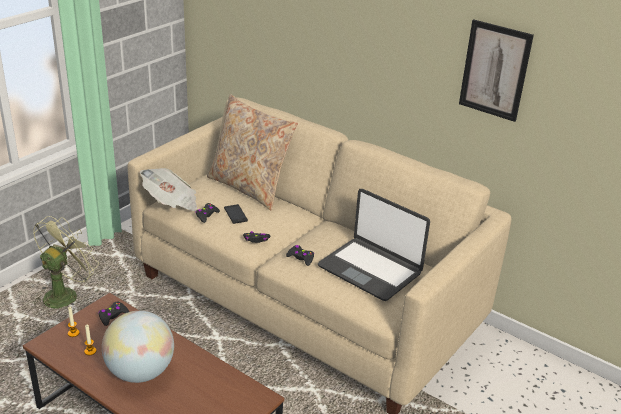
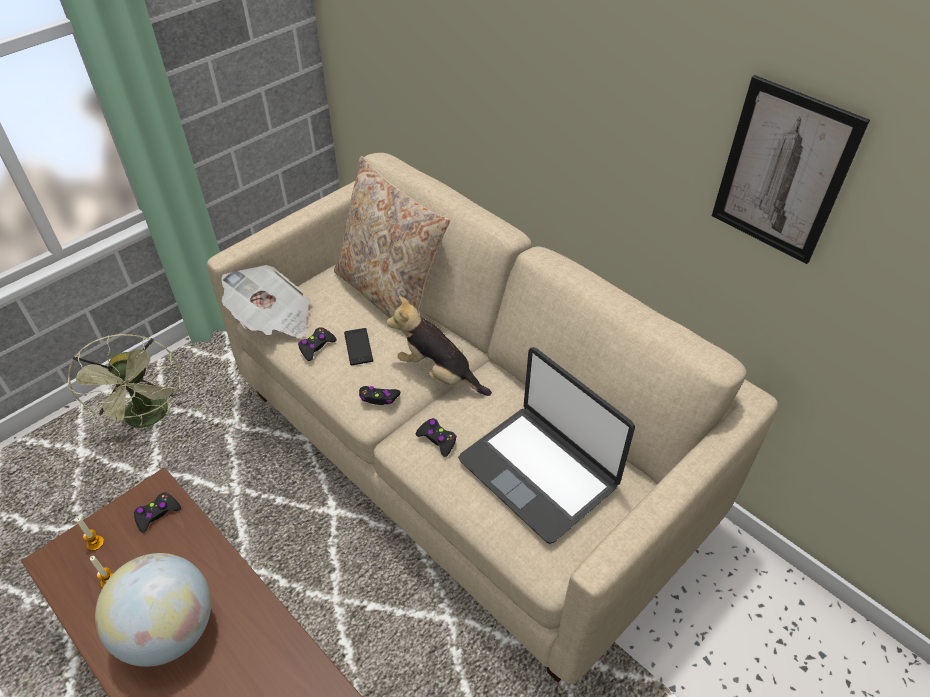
camera: 10 degrees right, 15 degrees up
green fan [33,216,99,308] -> green fan turned 120 degrees clockwise [67,334,185,428]
none -> plush toy [386,296,492,396]

